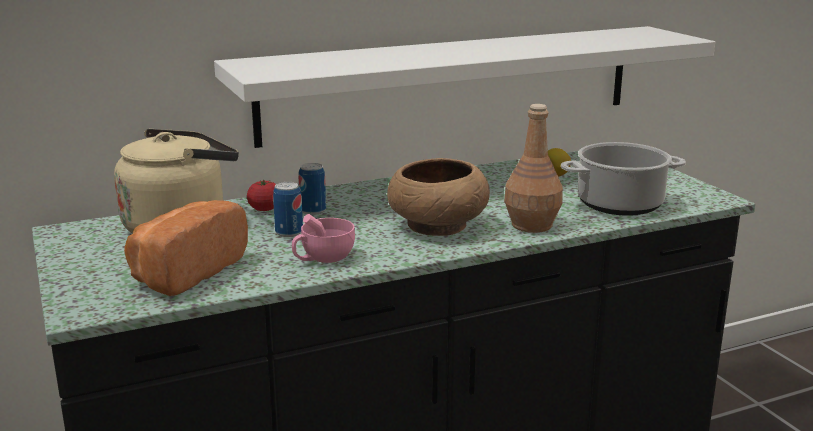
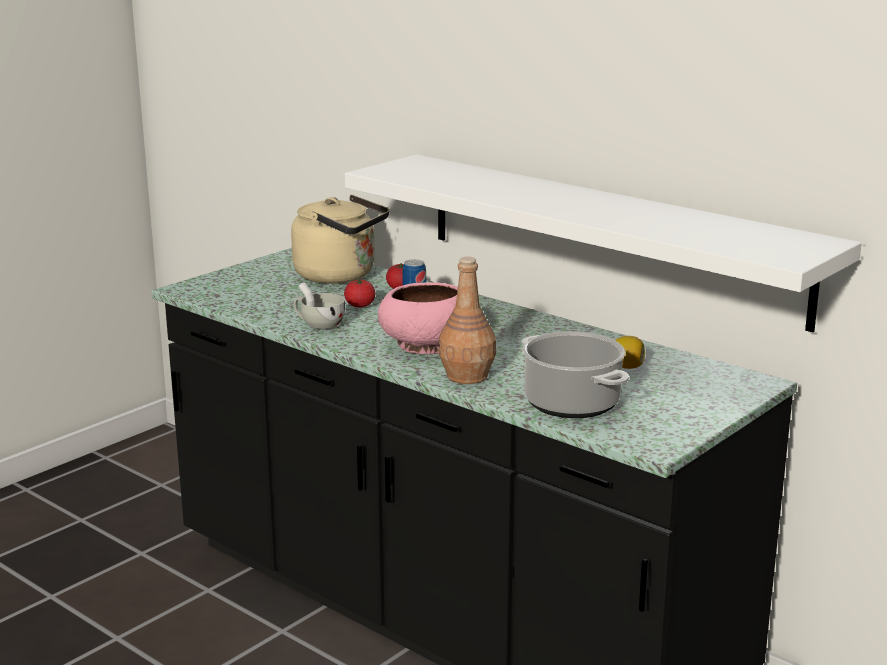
camera: 65 degrees right, 0 degrees up
bread [124,200,248,296] -> none
can [273,182,303,237] -> tomato [344,279,376,307]
pink cup [292,214,355,263] -> white cup [294,282,345,330]
brown bowl [387,158,490,236] -> pink bowl [378,282,458,354]

